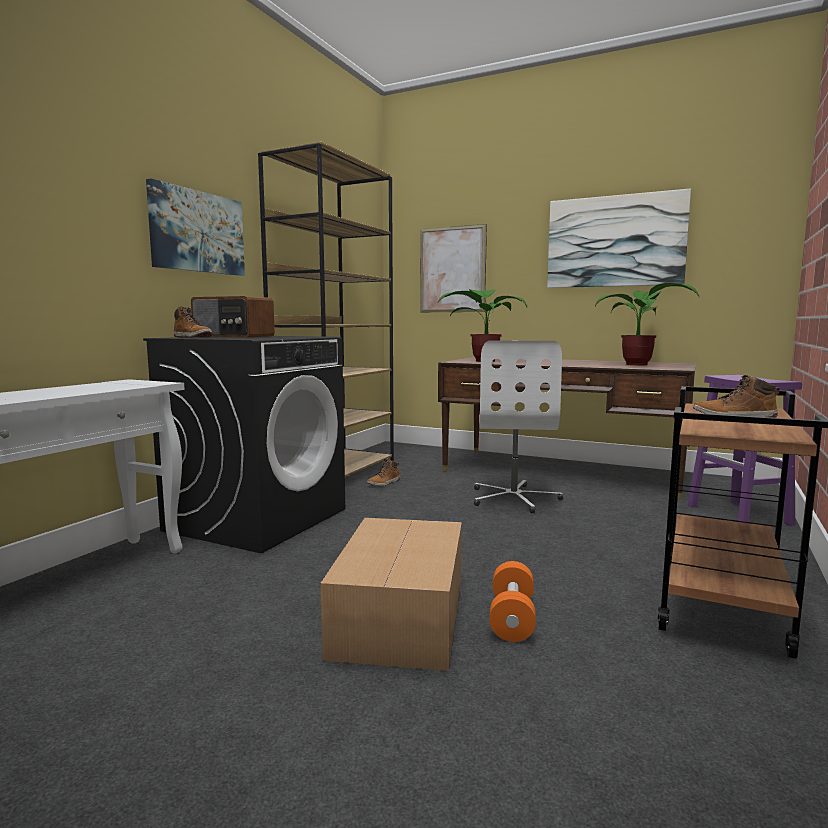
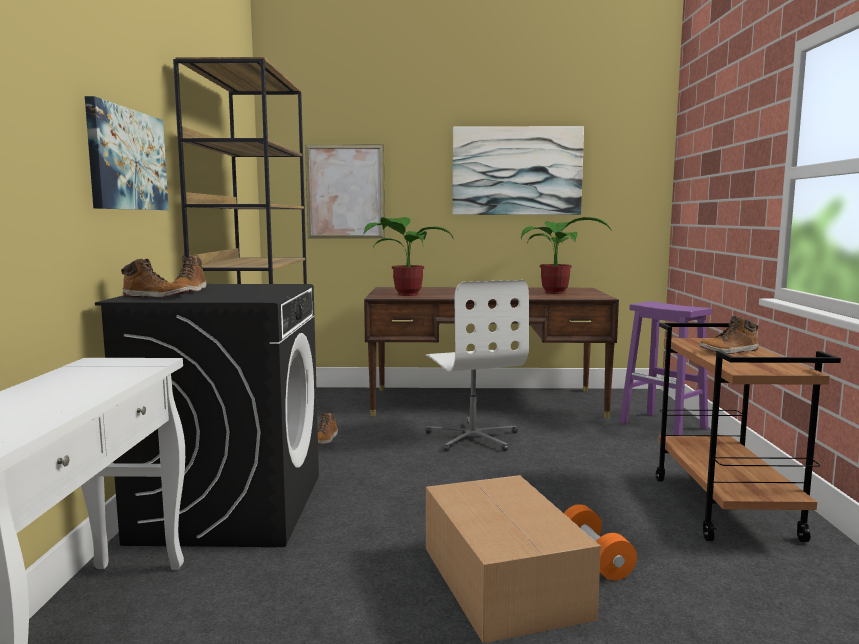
camera: 25 degrees left, 0 degrees up
radio [191,296,275,337] -> boot [172,255,207,292]

